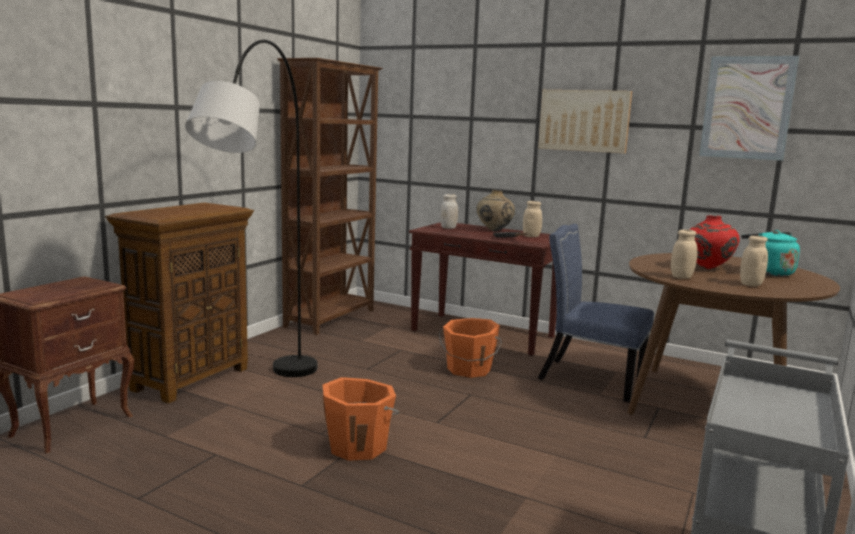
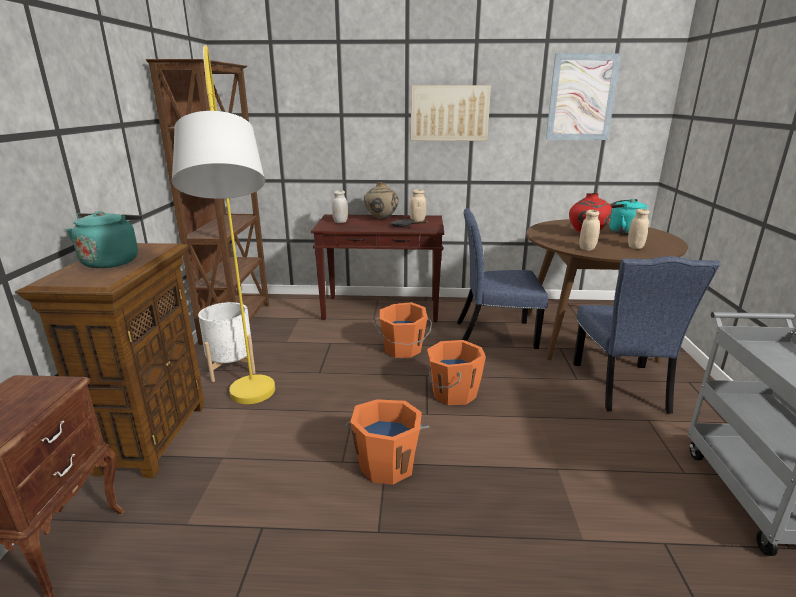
camera: 25 degrees left, 10 degrees up
grey floor lamp [185,40,318,377] -> yellow floor lamp [172,45,275,404]
none -> turquoise kettle [66,211,142,268]
none -> white planter [198,302,256,382]
none -> orange bucket [427,340,486,405]
none -> blue chair [573,256,720,414]

